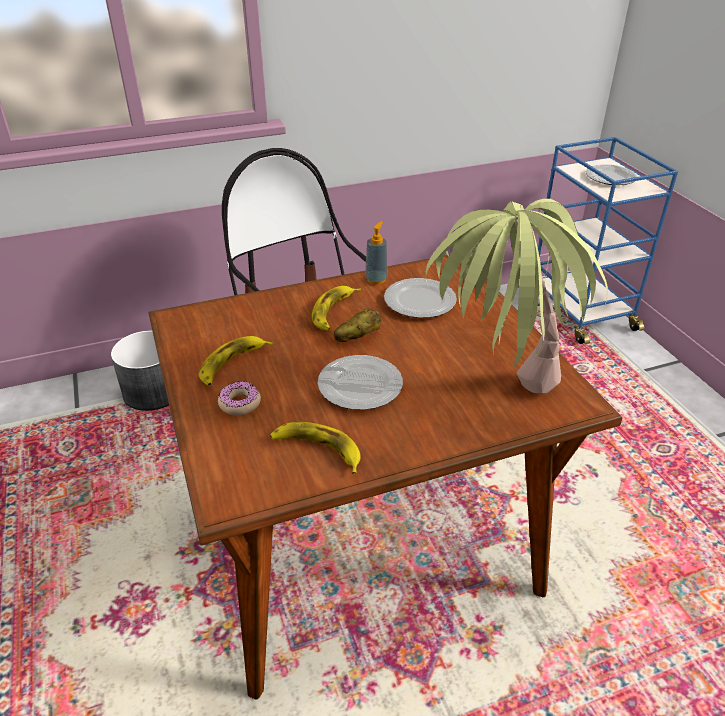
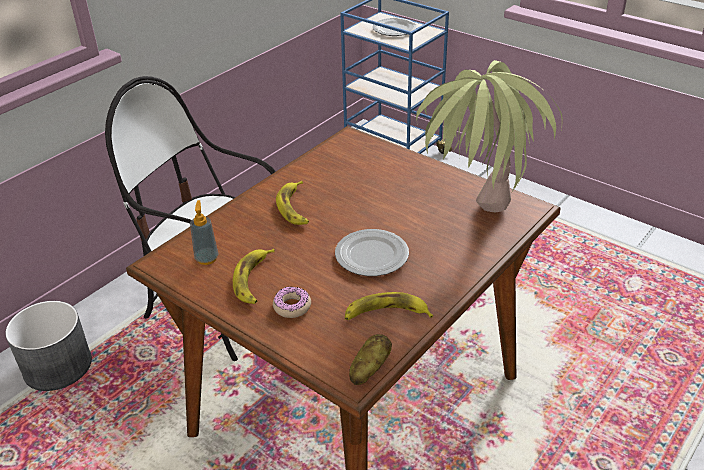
camera: 30 degrees left, 0 degrees up
potato [334,308,382,342] -> potato moved to [349,334,392,385]
soap dispenser [365,221,388,285] -> soap dispenser moved to [190,200,219,265]
plate [384,278,457,318] -> none

